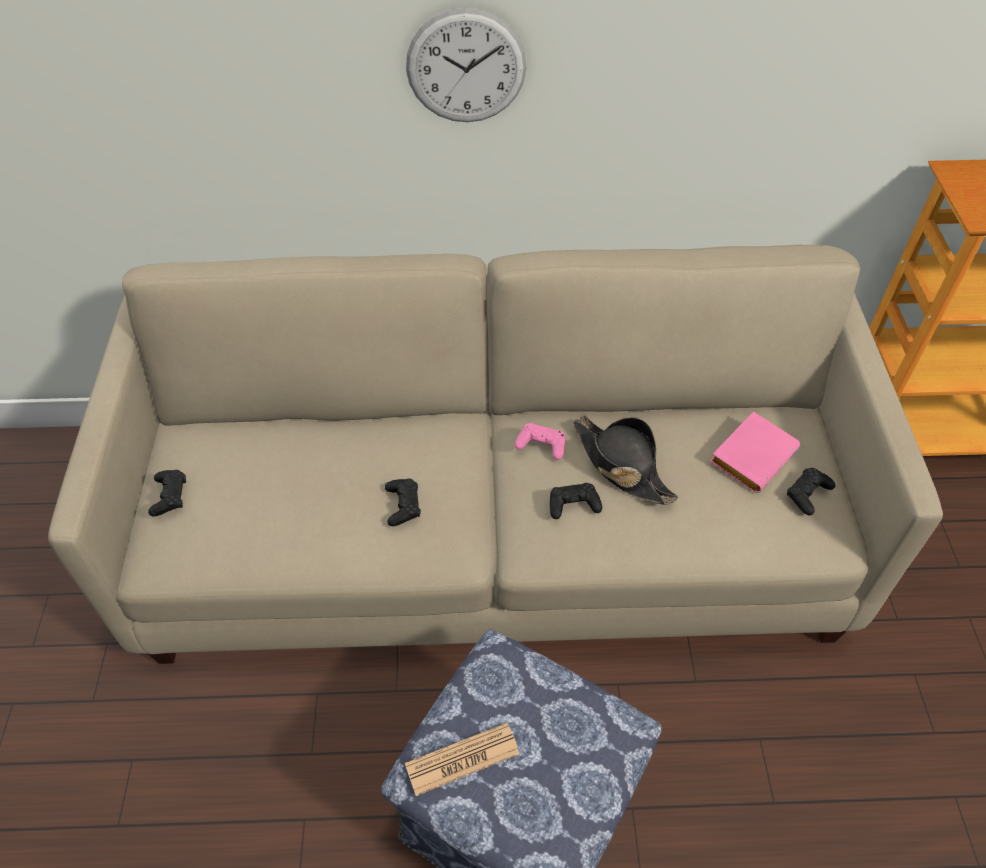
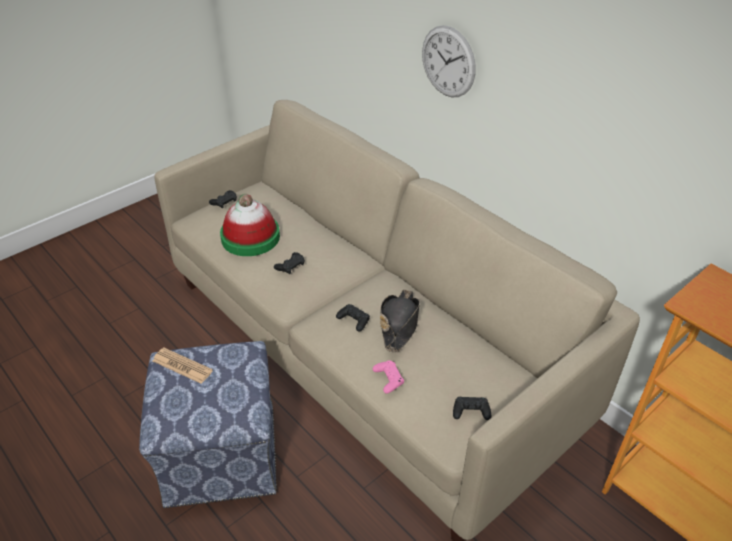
camera: 50 degrees right, 10 degrees down
pink game controller [515,423,565,460] -> pink game controller moved to [373,360,404,394]
pink book [710,411,800,493] -> none
none -> hat [220,194,280,256]

